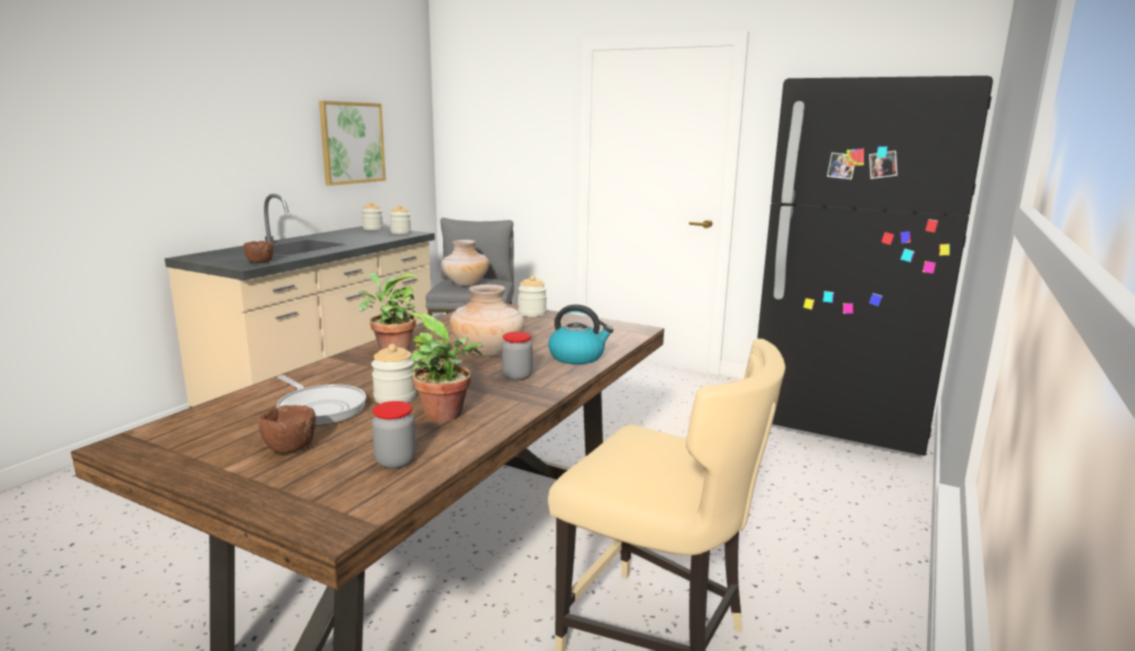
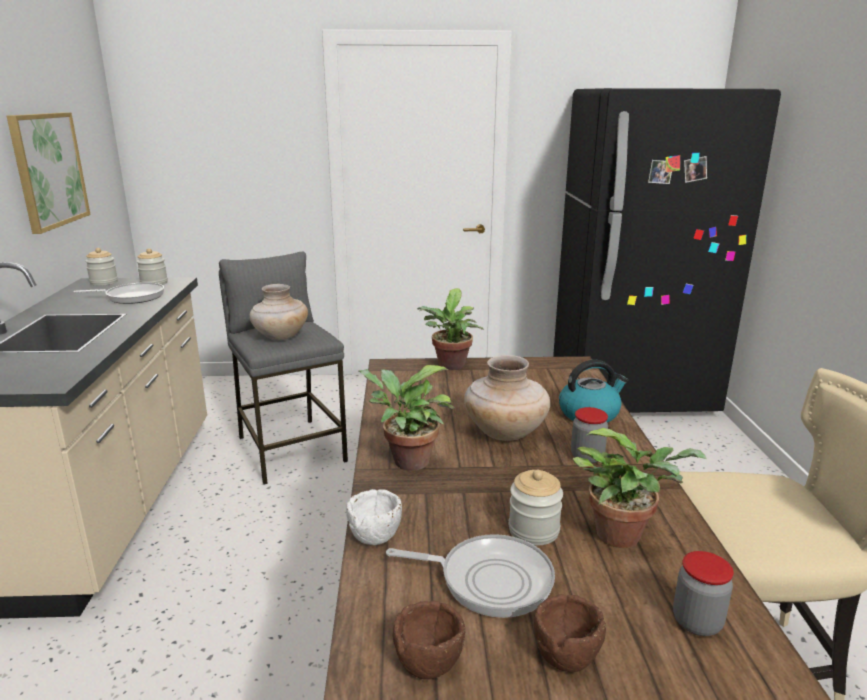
camera: 30 degrees left, 5 degrees up
brown bowl [244,241,274,263] -> brown bowl moved to [393,601,465,679]
jar [518,276,547,317] -> potted plant [417,288,483,370]
none -> frying pan [73,282,164,304]
none -> white bowl [346,489,402,545]

